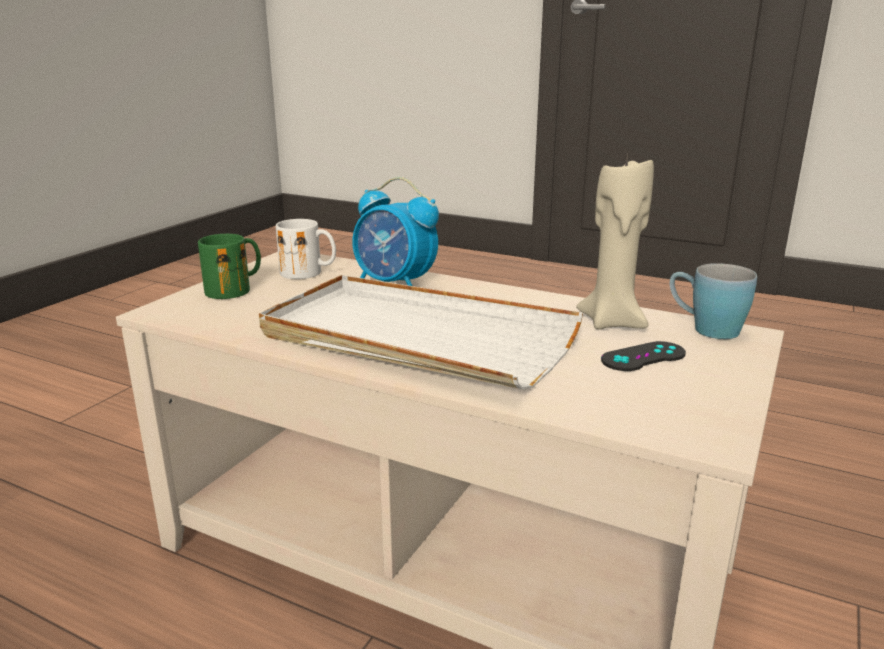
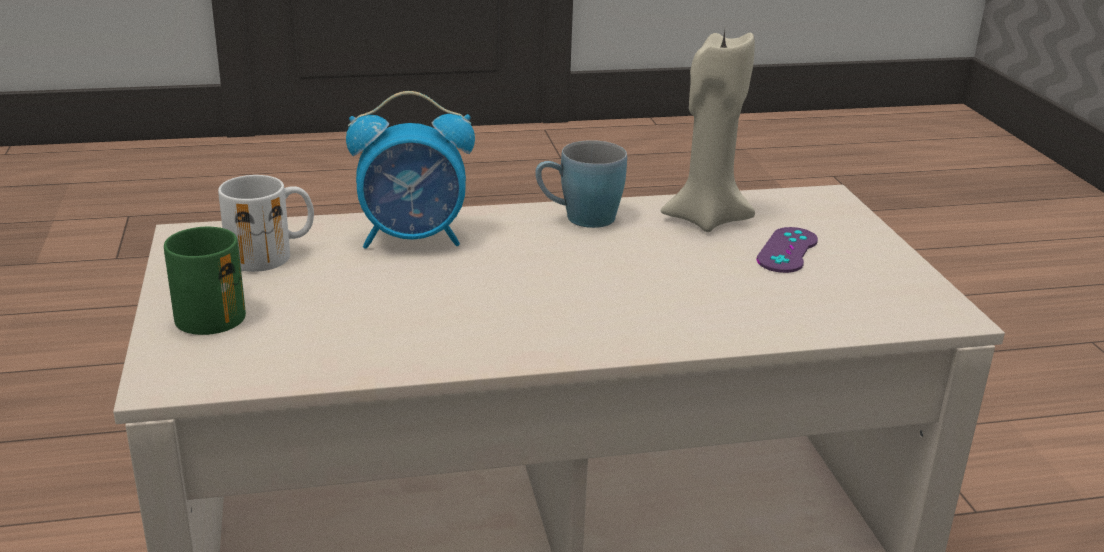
camera: 40 degrees left, 5 degrees up
white tray [259,275,583,389] -> none
black game controller [601,341,686,371] -> purple game controller [756,227,818,273]
blue mug [670,263,757,339] -> blue mug moved to [535,140,627,228]

